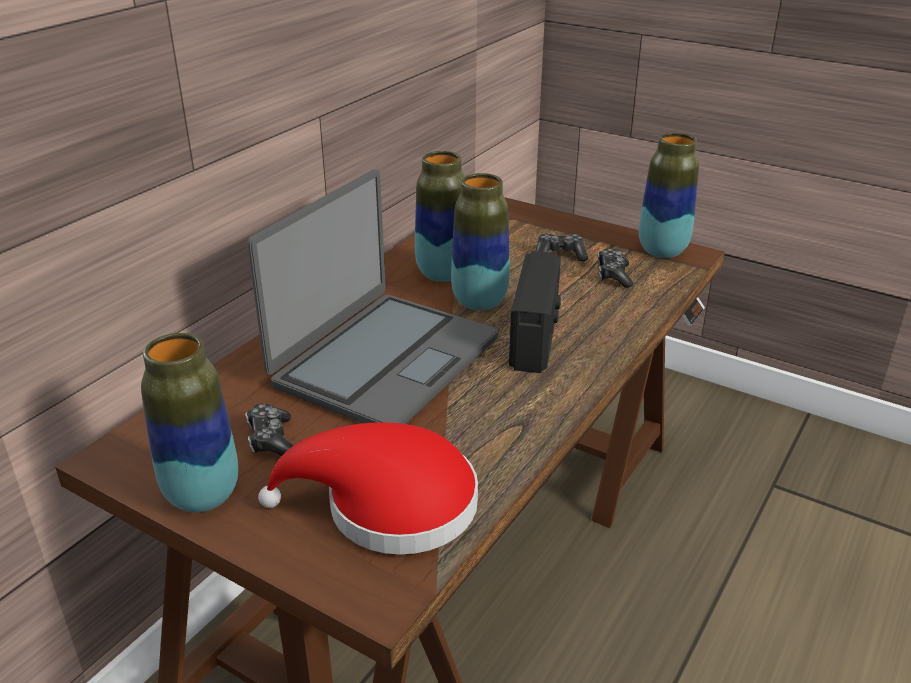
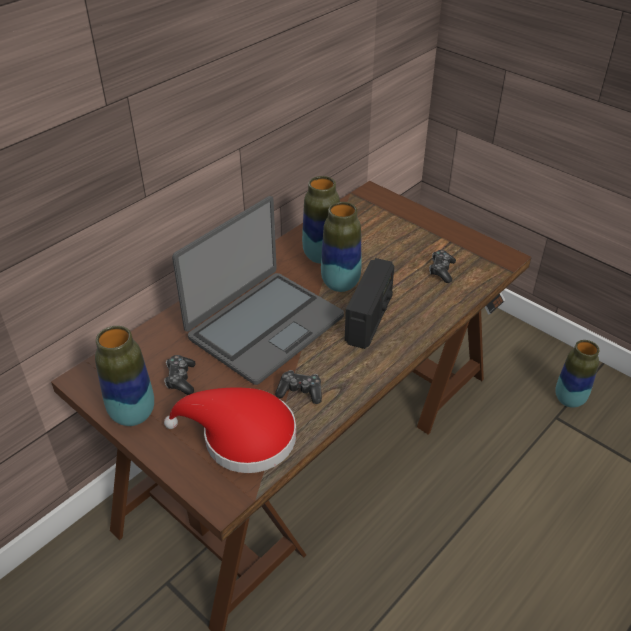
camera: 10 degrees right, 10 degrees up
game controller [536,234,588,262] -> game controller moved to [275,370,322,404]
vase [639,132,699,258] -> vase moved to [555,340,599,408]

